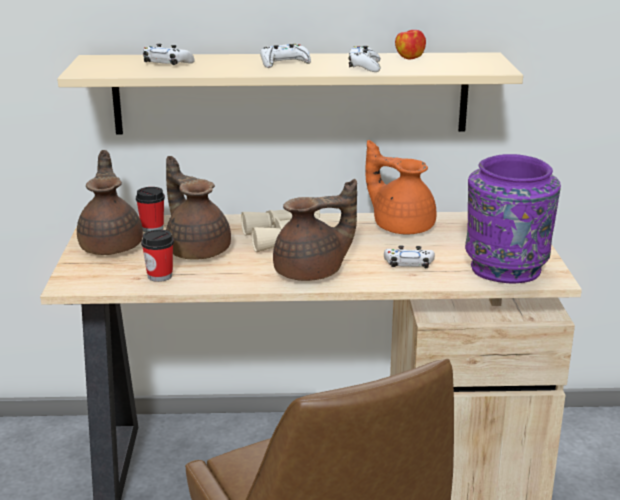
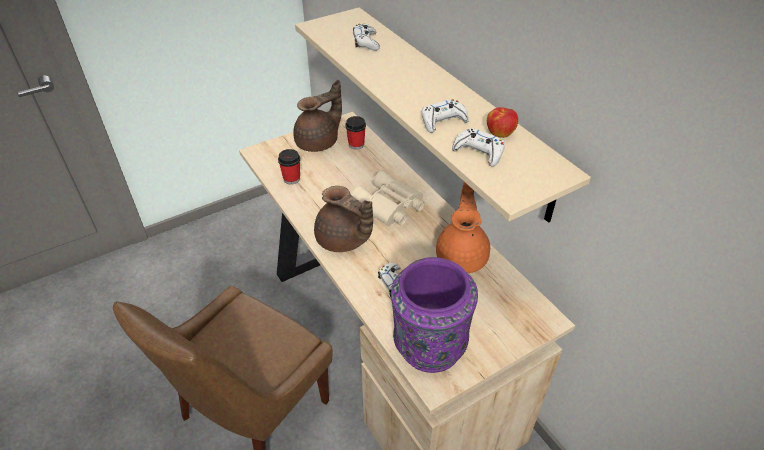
camera: 60 degrees right, 20 degrees up
brown teapot [166,156,231,260] -> none
white game controller [260,44,311,68] -> white game controller moved to [452,128,505,167]

